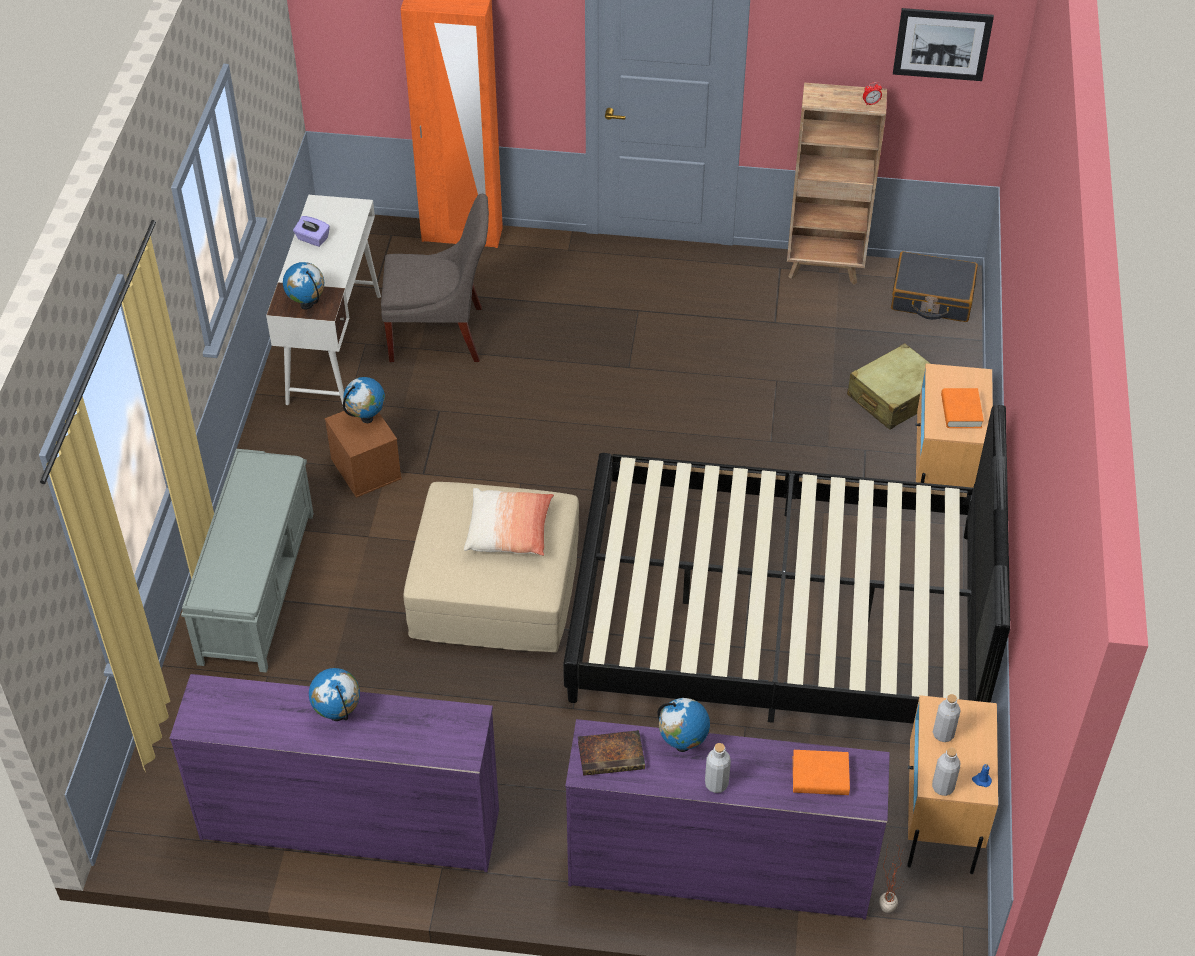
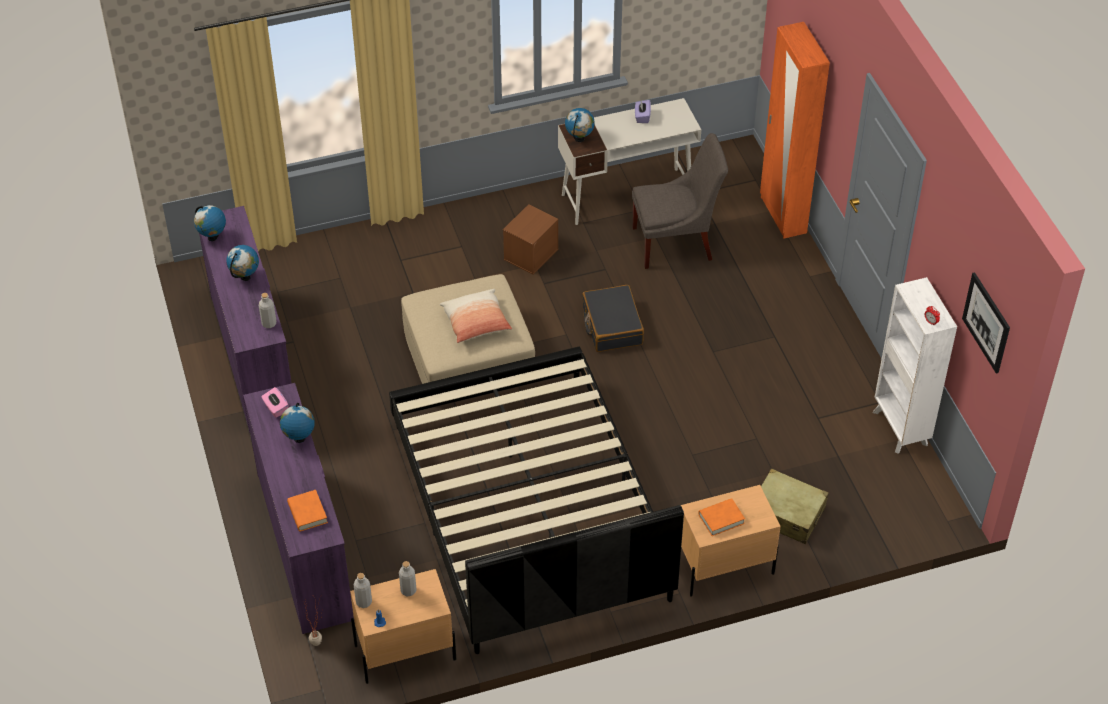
camera: 65 degrees right, 0 degrees up
grey bench [181,449,314,673] -> none
globe [343,377,385,423] -> globe moved to [194,205,226,241]
grey chair [381,194,489,362] -> grey chair turned 75 degrees counterclockwise [632,133,728,269]
book [578,730,645,776] -> pink tissue box [261,387,288,418]
grey bottle [705,743,731,793] -> grey bottle moved to [259,293,276,328]
brown bookcase [787,83,887,285] -> white bookcase [873,277,957,454]
black suitcase [891,251,978,322] -> black suitcase moved to [582,285,644,352]

